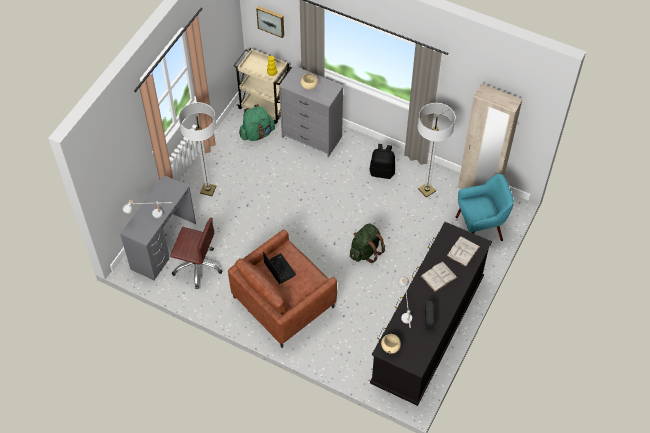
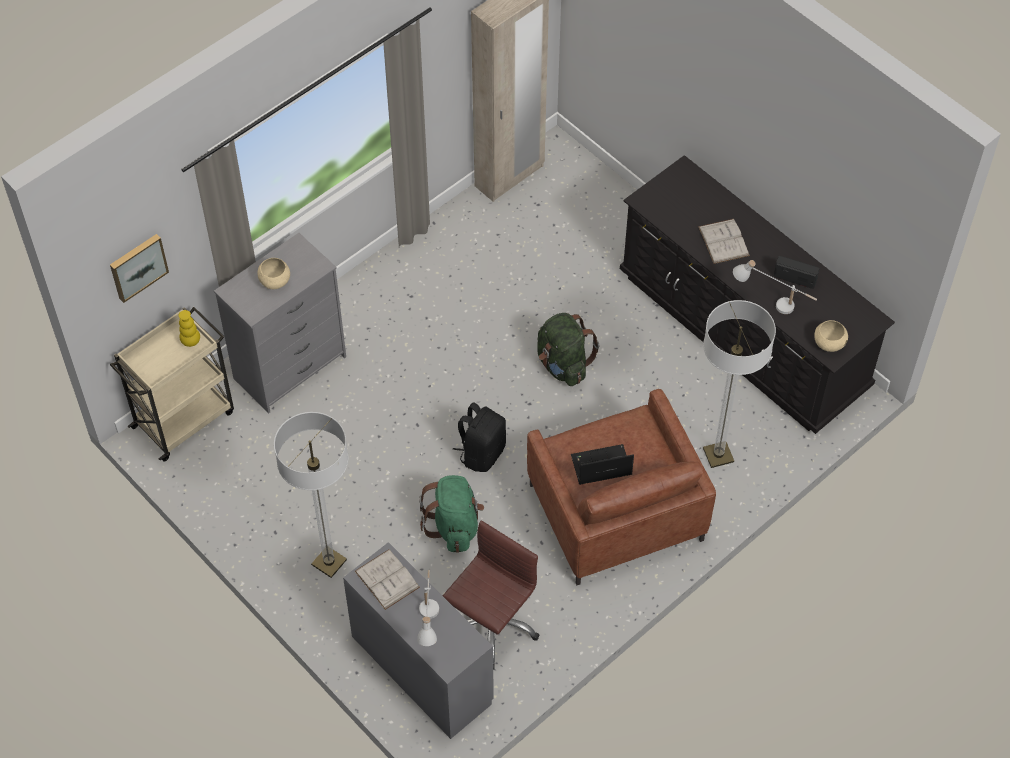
camera: 70 degrees left, 0 degrees up
green backpack [239,104,275,141] -> green backpack moved to [419,475,484,553]
black backpack [370,144,395,179] -> black backpack moved to [453,402,506,472]
floor lamp [418,103,455,197] -> floor lamp moved to [703,300,776,468]
white book [447,236,480,266] -> white book moved to [355,549,420,610]
turquoise armchair [455,174,514,241] -> none

